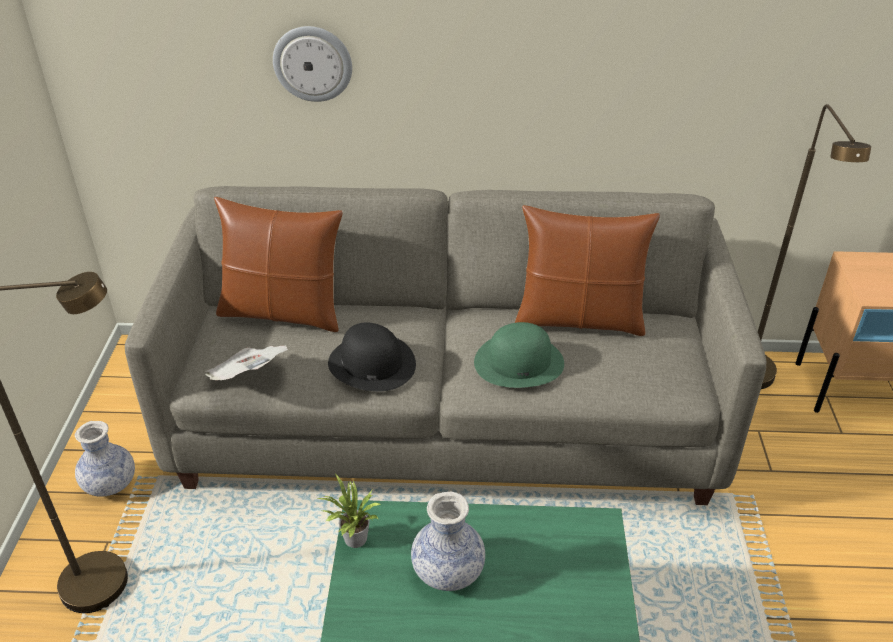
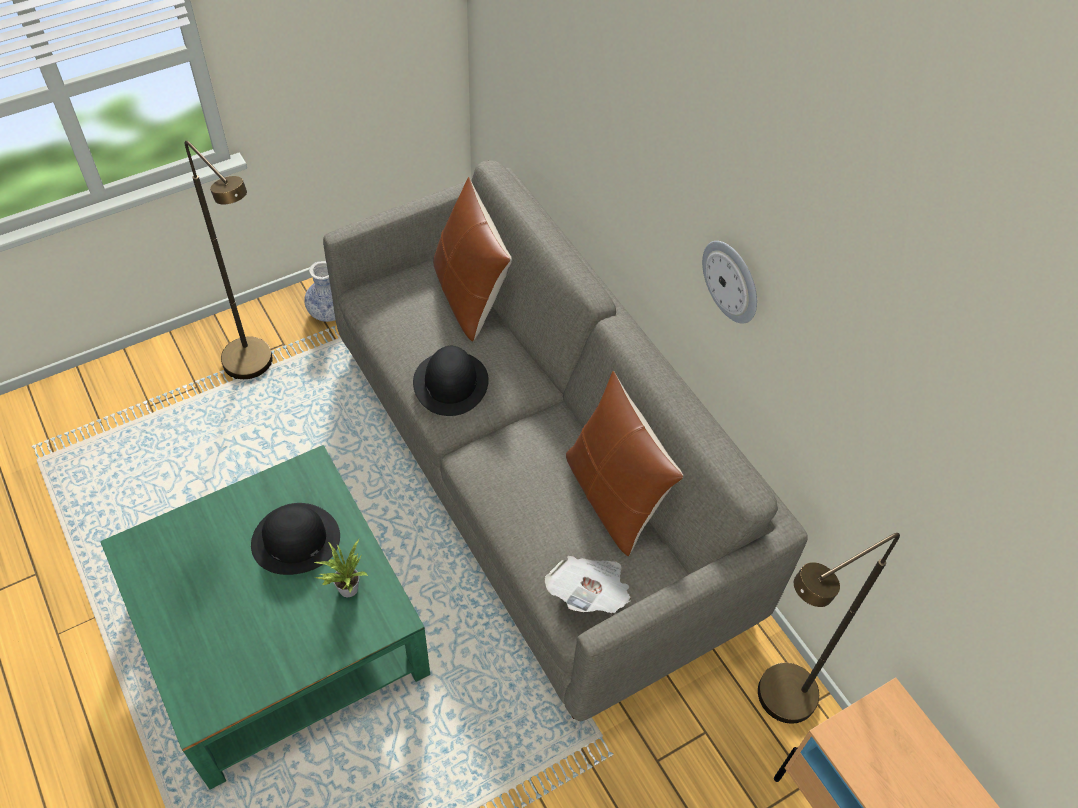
camera: 55 degrees right, 15 degrees up
newspaper [205,345,288,380] -> newspaper moved to [545,556,631,613]
wall clock [273,26,352,102] -> wall clock moved to [702,241,757,323]
potted plant [317,474,381,548] -> potted plant moved to [313,539,368,597]
vase [411,491,485,591] -> black hat [251,503,340,575]
green hat [474,322,564,388] -> none

